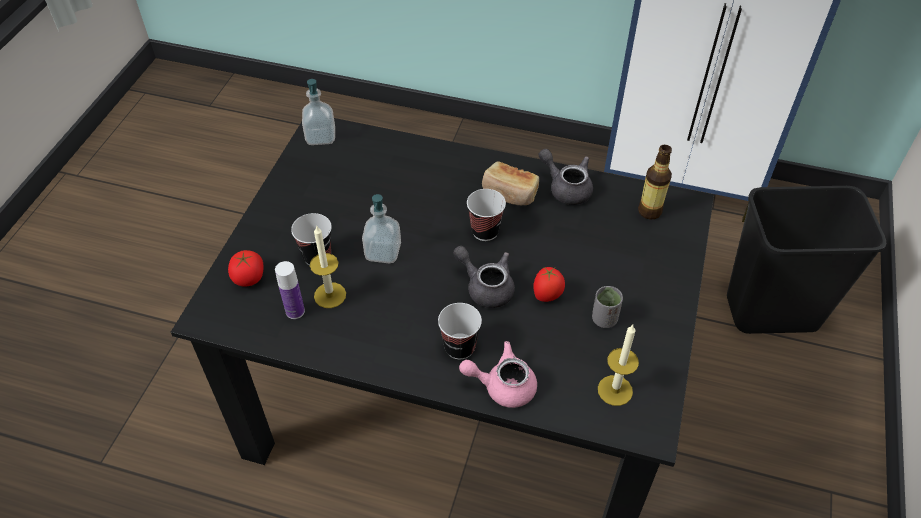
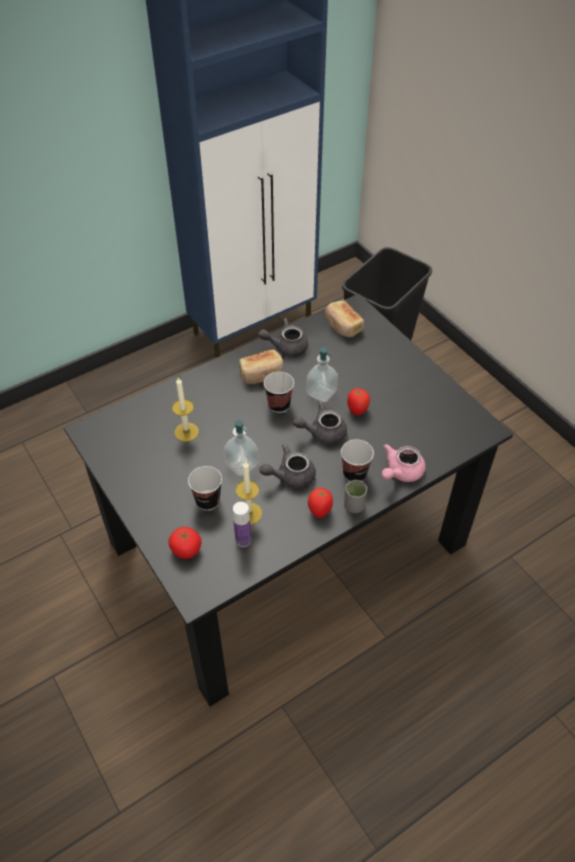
camera: 50 degrees left, 0 degrees up
soap dispenser [302,79,335,145] -> soap dispenser moved to [306,347,338,402]
grey cup [592,286,623,328] -> grey cup moved to [344,480,367,513]
candle [598,325,639,406] -> candle moved to [172,378,199,442]
bottle [638,145,672,220] -> bread [325,300,364,337]
none -> grey teapot [260,444,316,489]
none -> tomato [308,488,333,518]

